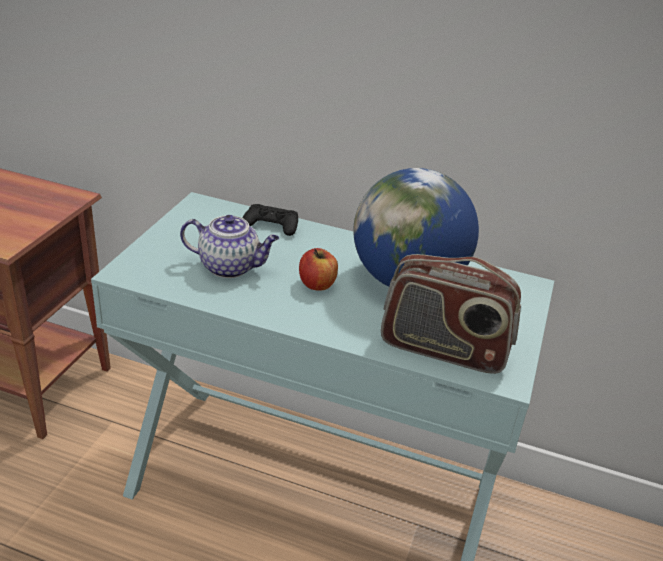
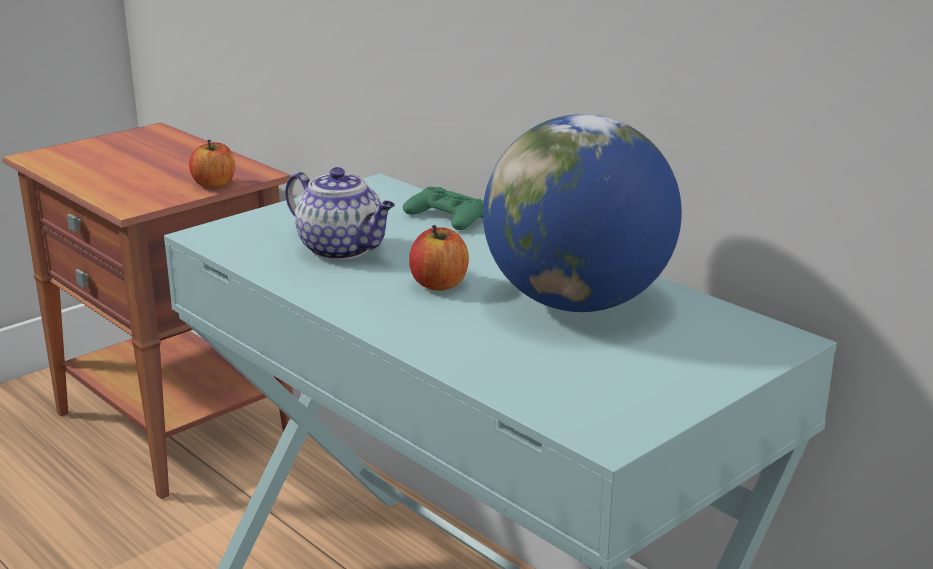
camera: 30 degrees right, 10 degrees down
black game controller [242,204,298,236] -> green game controller [403,186,484,230]
radio [381,254,521,374] -> none
none -> apple [189,140,235,188]

